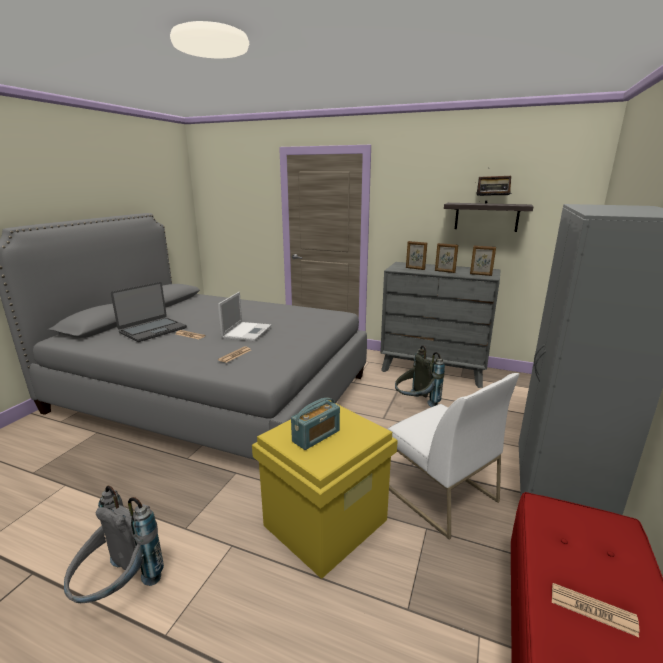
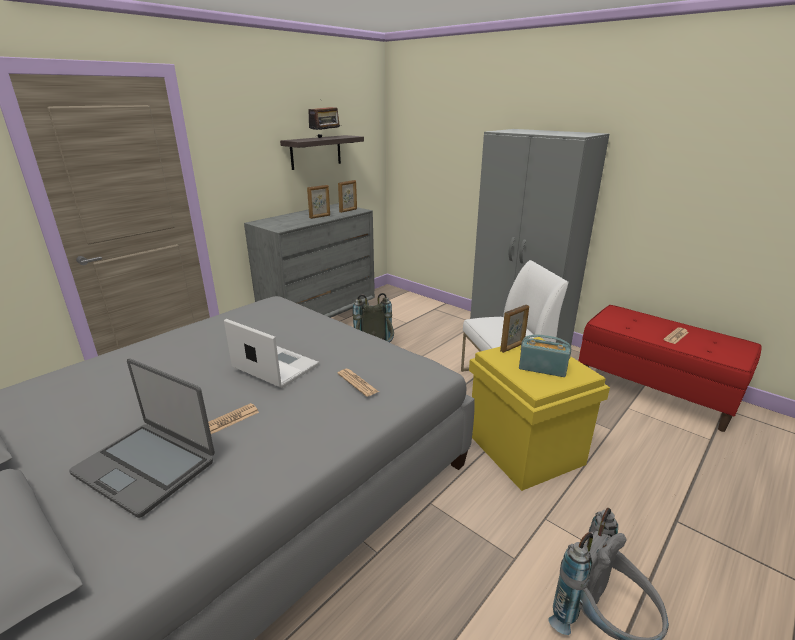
camera: 70 degrees left, 5 degrees up
laptop [111,282,187,342] -> laptop turned 150 degrees clockwise [69,358,215,518]
radio [291,398,340,450] -> radio turned 45 degrees counterclockwise [519,335,571,377]
picture frame [406,241,427,270] -> picture frame moved to [500,305,529,353]

